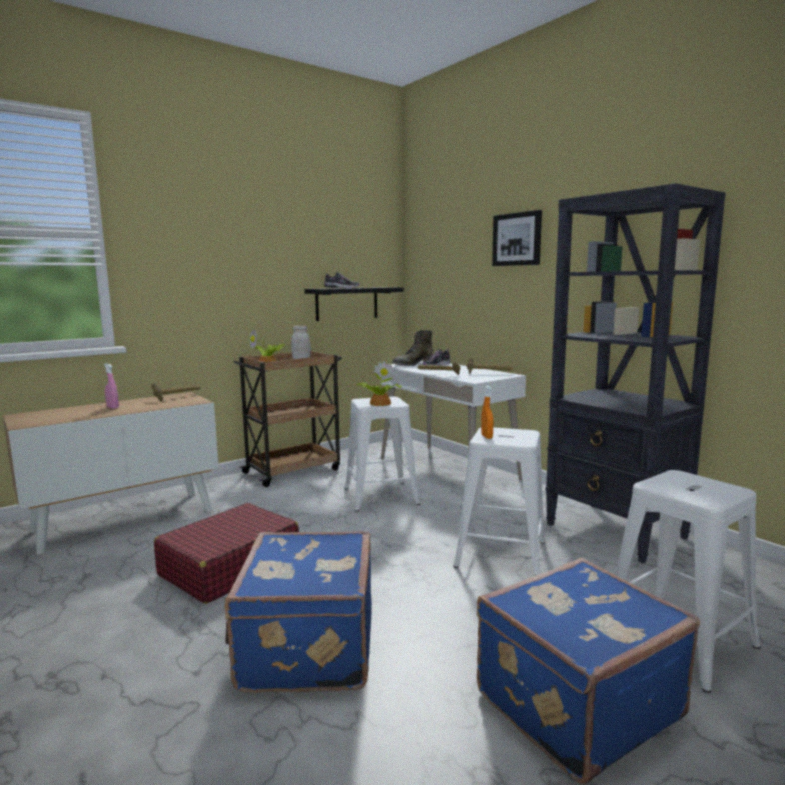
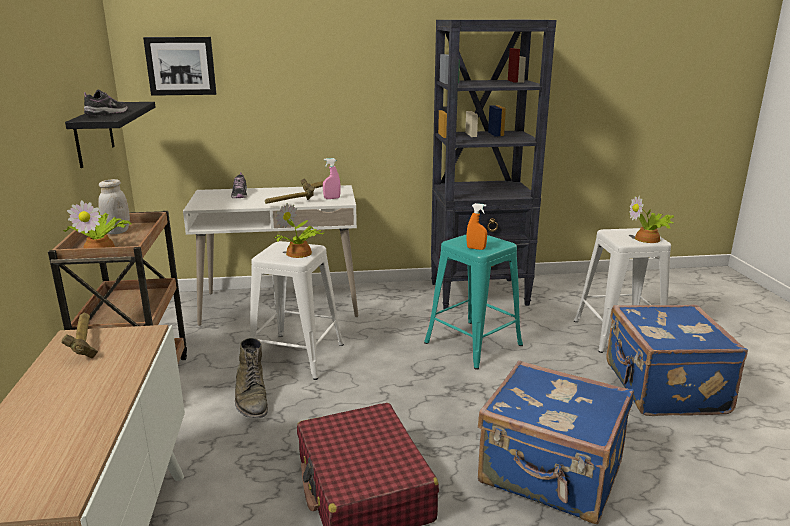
camera: 60 degrees left, 10 degrees up
pink spray bottle [104,363,119,409] -> pink spray bottle moved to [323,158,341,199]
green boot [392,330,433,366] -> green boot moved to [235,338,268,418]
white stool [453,427,545,576] -> turquoise stool [424,234,523,370]
picture [492,210,542,266] -> picture moved to [143,37,216,96]
none -> potted plant [629,195,674,243]

